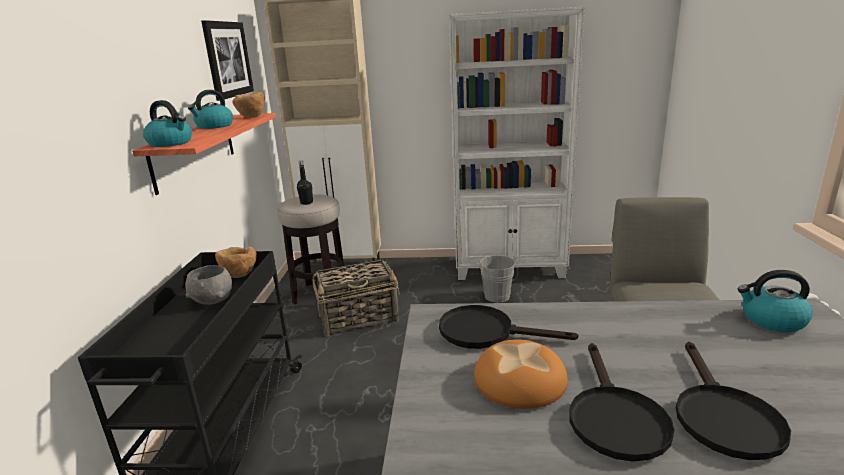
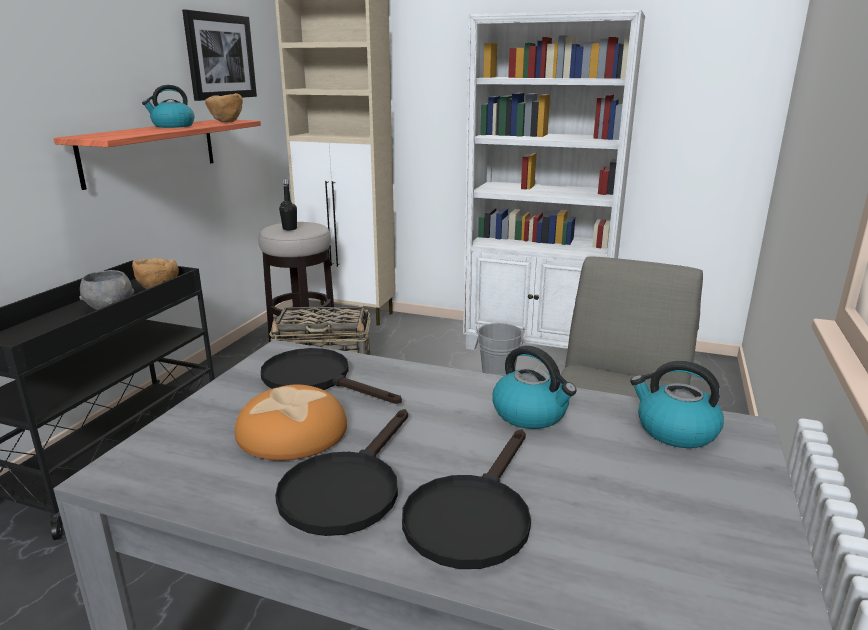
camera: 15 degrees right, 0 degrees up
kettle [143,100,192,147] -> kettle moved to [492,345,577,429]

